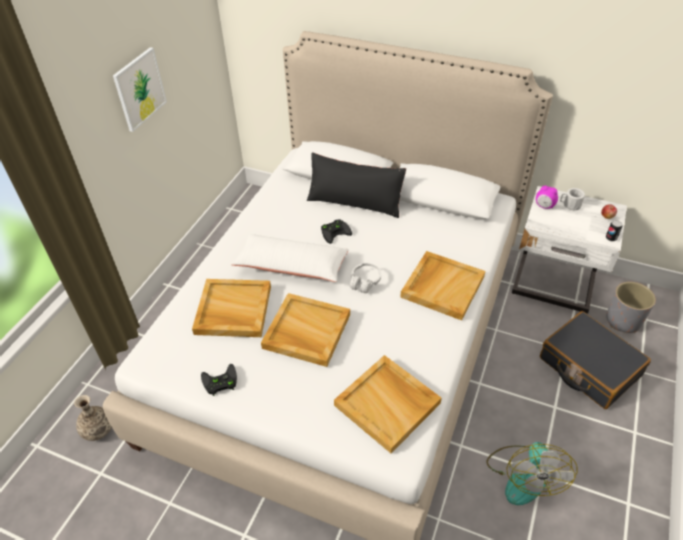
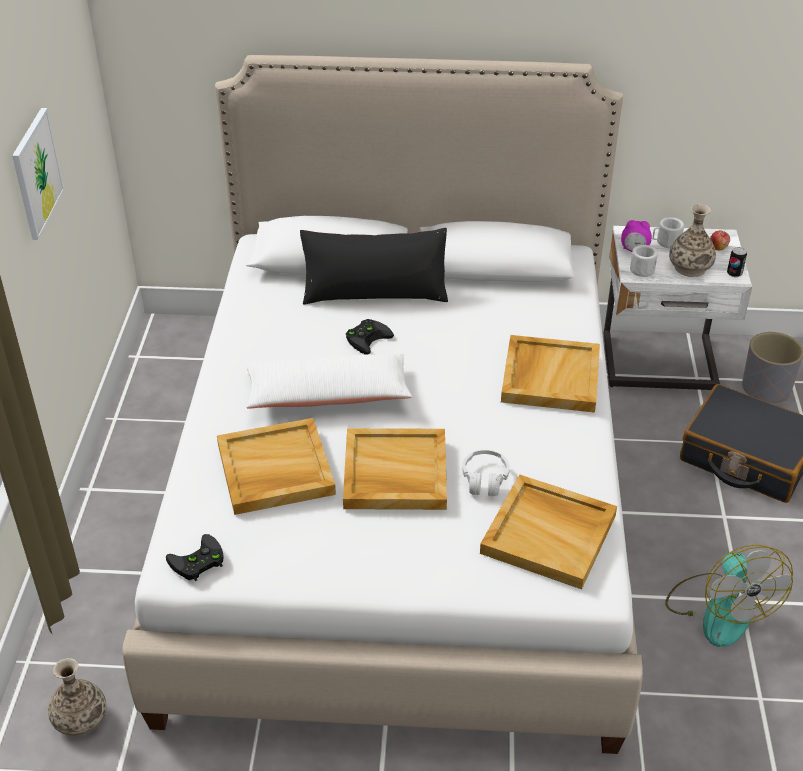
camera: 20 degrees left, 5 degrees down
black game controller [201,364,237,396] -> black game controller moved to [166,534,224,581]
white headphones [350,263,381,293] -> white headphones moved to [462,450,510,496]
none -> white mug [630,245,658,277]
none -> vase [669,204,716,277]

